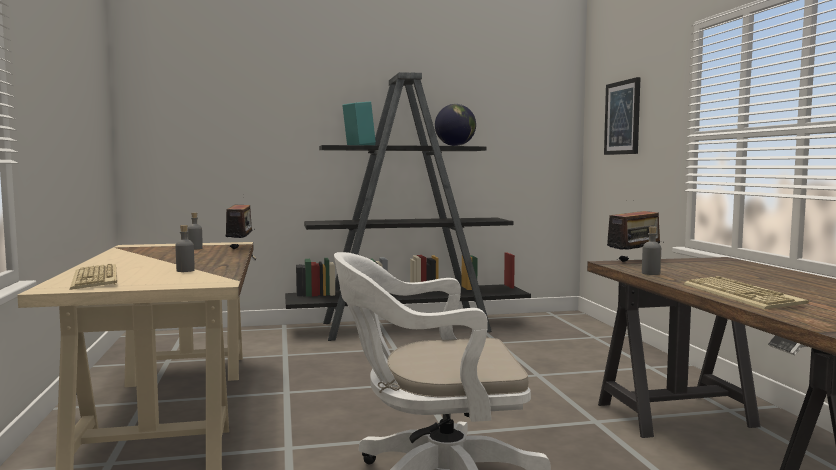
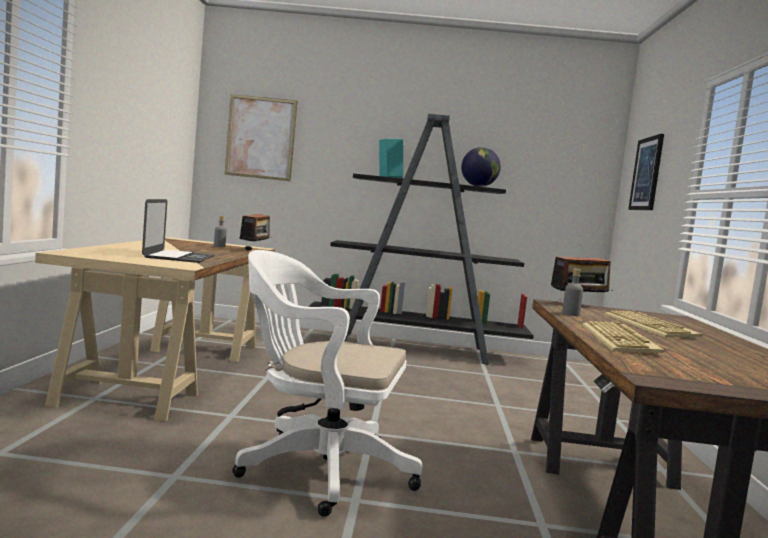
camera: 15 degrees right, 0 degrees up
keyboard [69,264,117,290] -> keyboard moved to [605,311,703,337]
grey bottle [175,225,195,272] -> laptop [142,199,214,263]
none -> picture [225,94,297,181]

